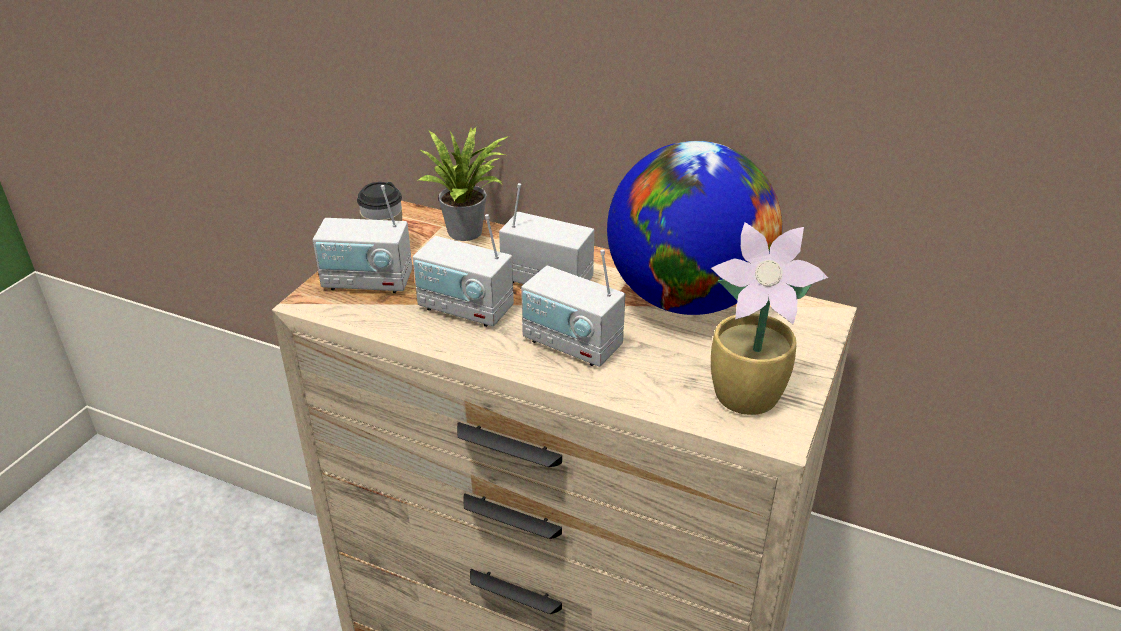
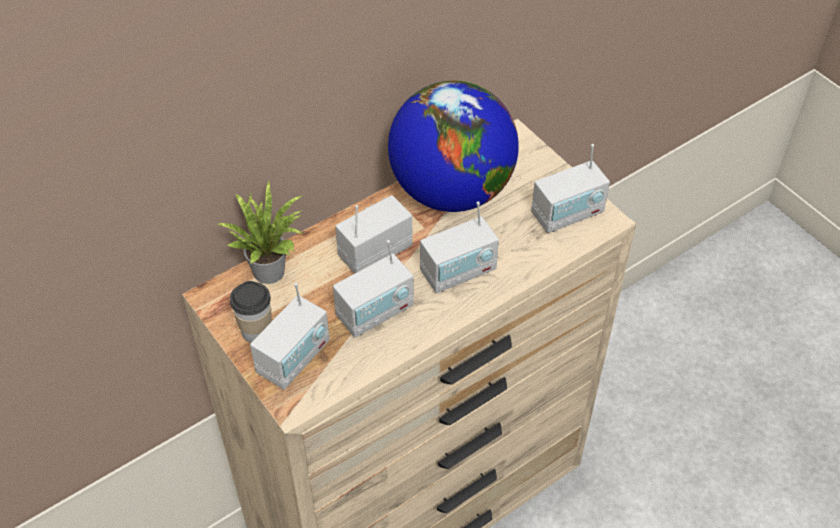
camera: 60 degrees left, 15 degrees up
potted plant [711,222,828,415] -> radio [531,144,610,233]

